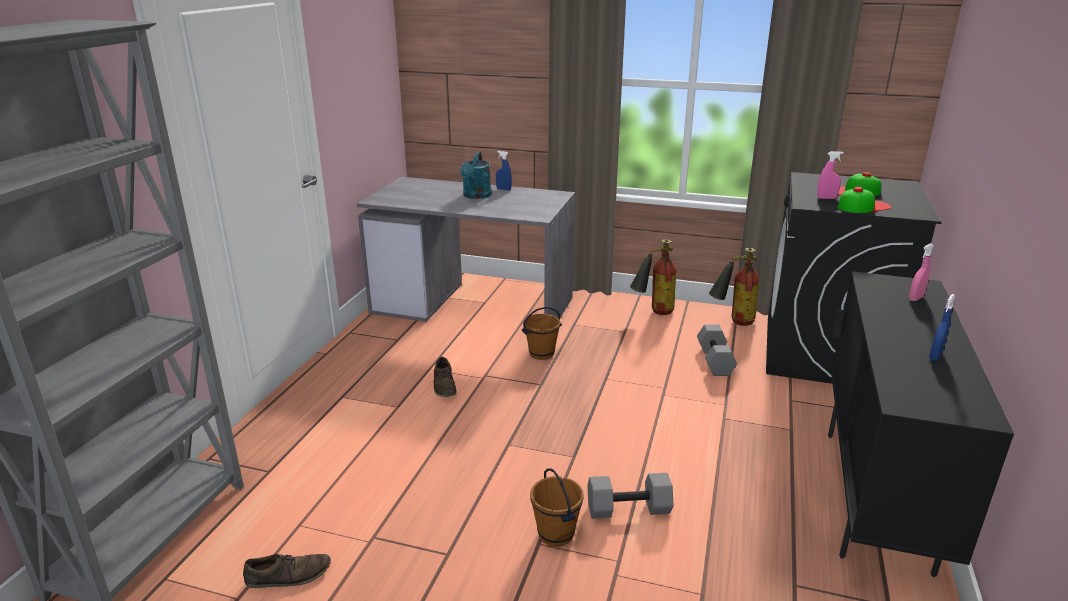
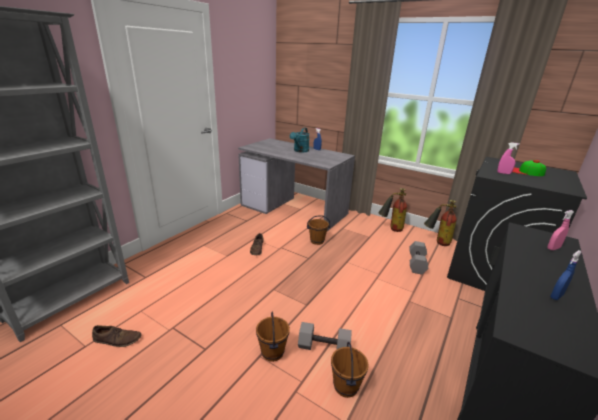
camera: 15 degrees right, 0 degrees up
cap [838,187,891,213] -> none
none -> brown bucket [331,342,368,398]

